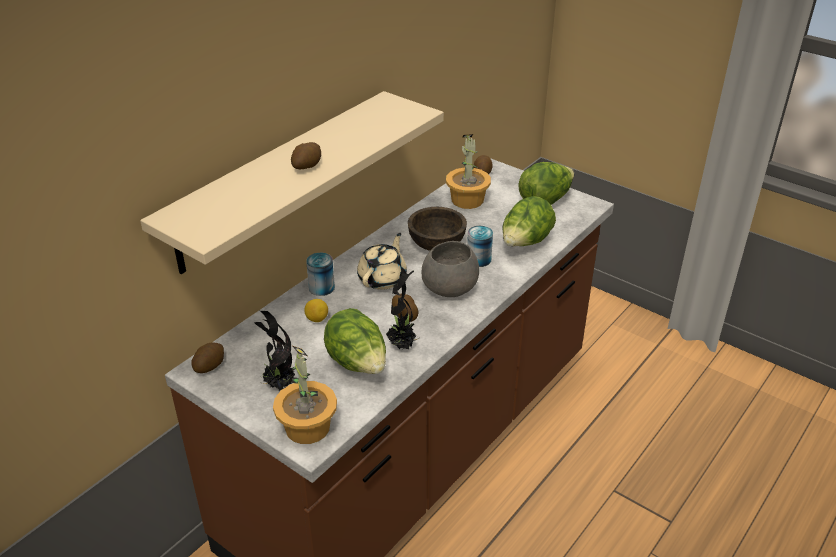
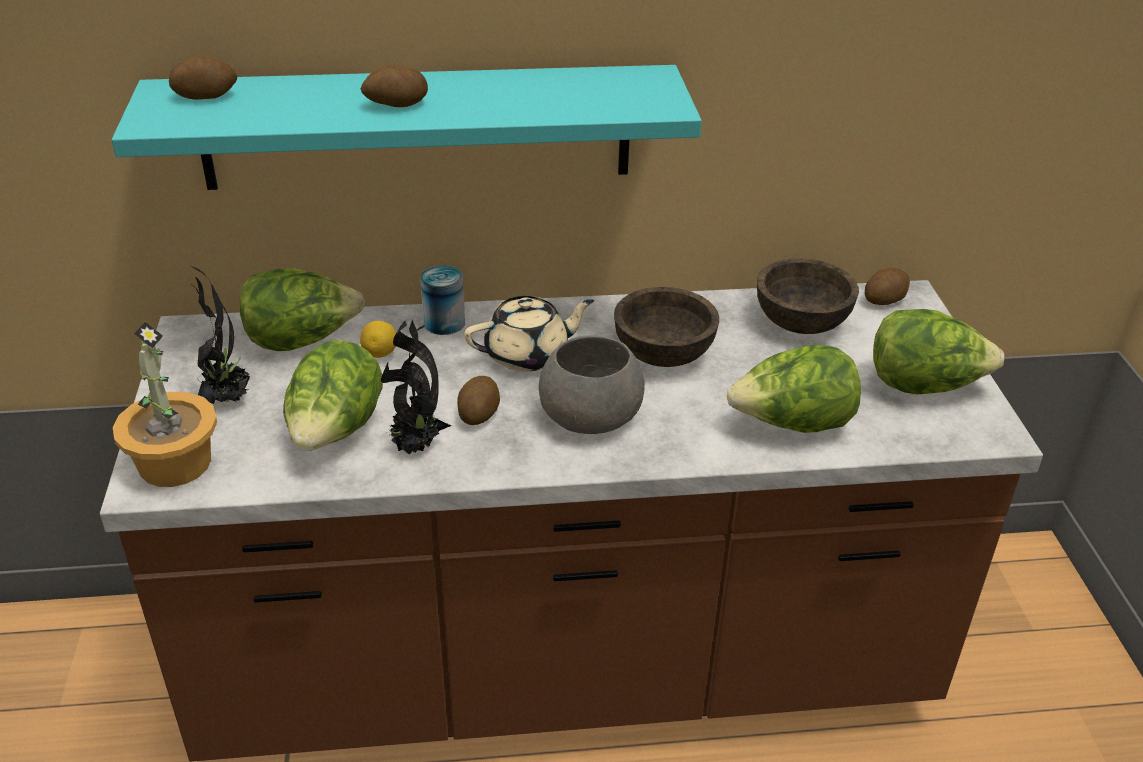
camera: 45 degrees right, 0 degrees up
beige shelf [140,91,444,274] -> turquoise shelf [112,65,702,190]
potato [191,342,224,373] -> potato moved to [169,56,237,100]
potted plant [446,134,491,209] -> brown bowl [757,259,859,334]
can [467,226,493,267] -> none
none -> lettuce [240,268,365,351]

